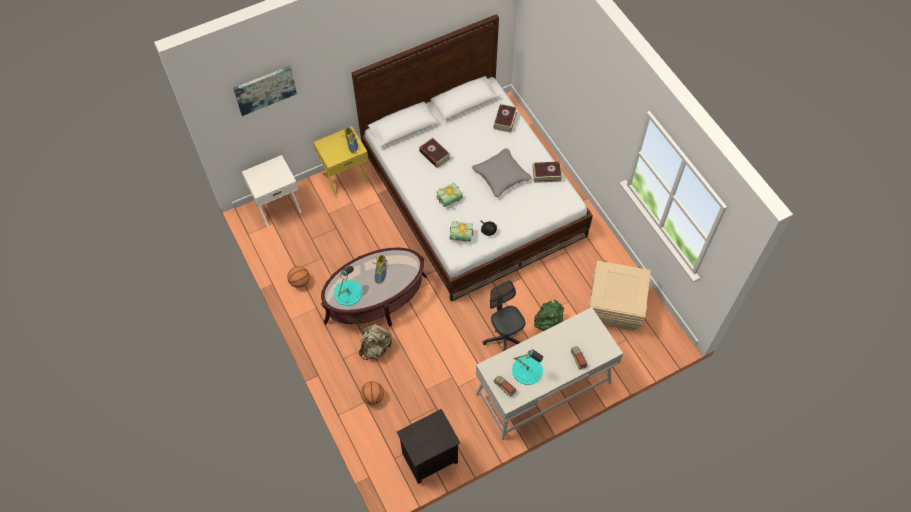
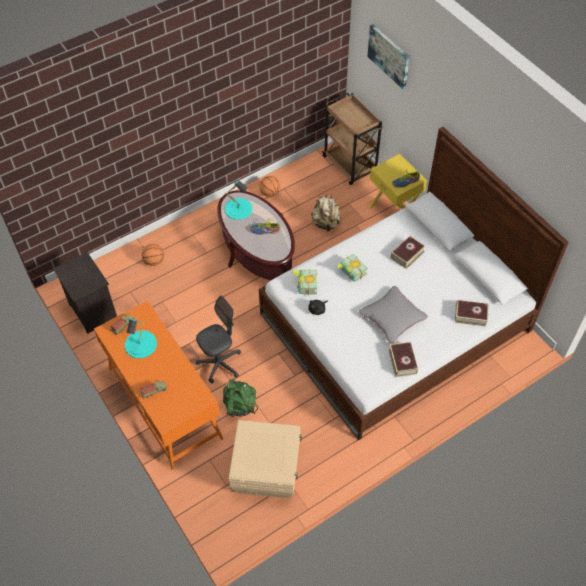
camera: 85 degrees right, 5 degrees down
white nightstand [242,155,302,227] -> brown cart [322,93,383,185]
beige backpack [359,324,392,360] -> beige backpack moved to [311,194,341,232]
white desk [476,307,623,440] -> orange desk [94,301,223,470]

